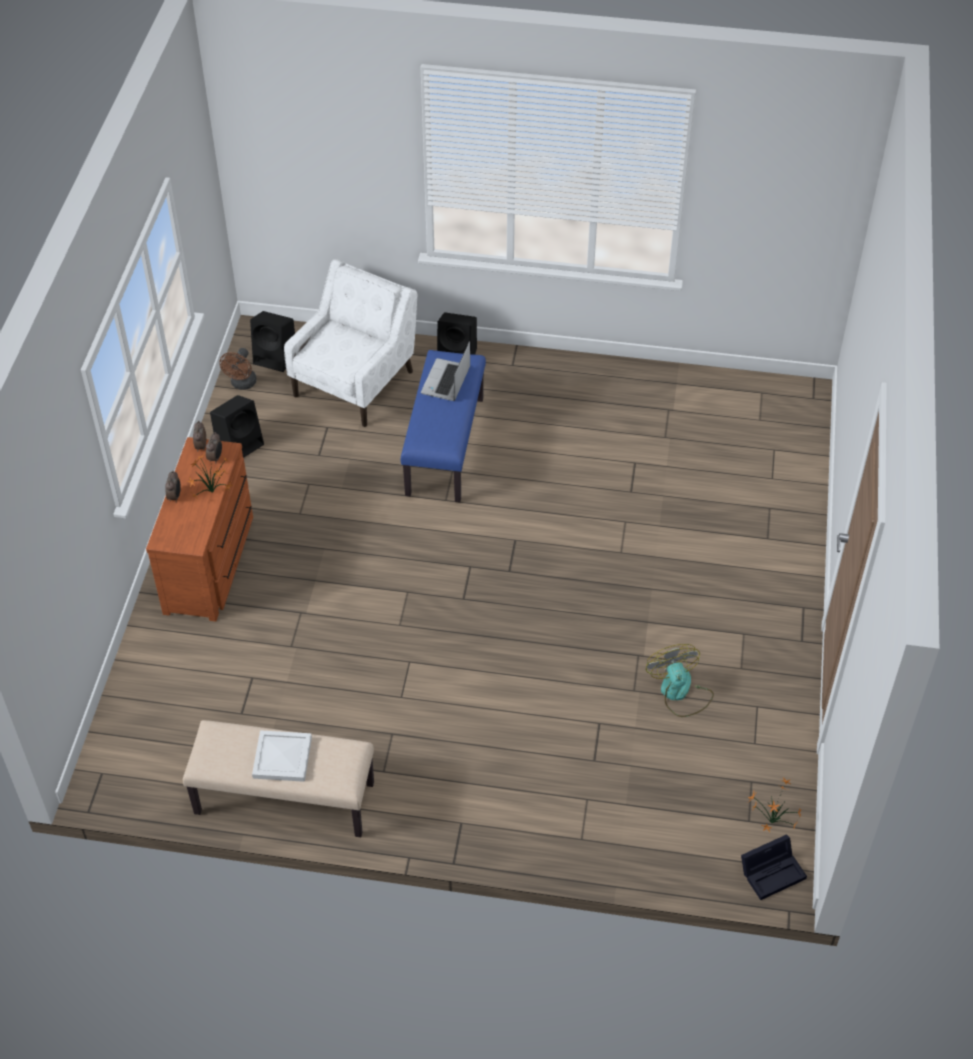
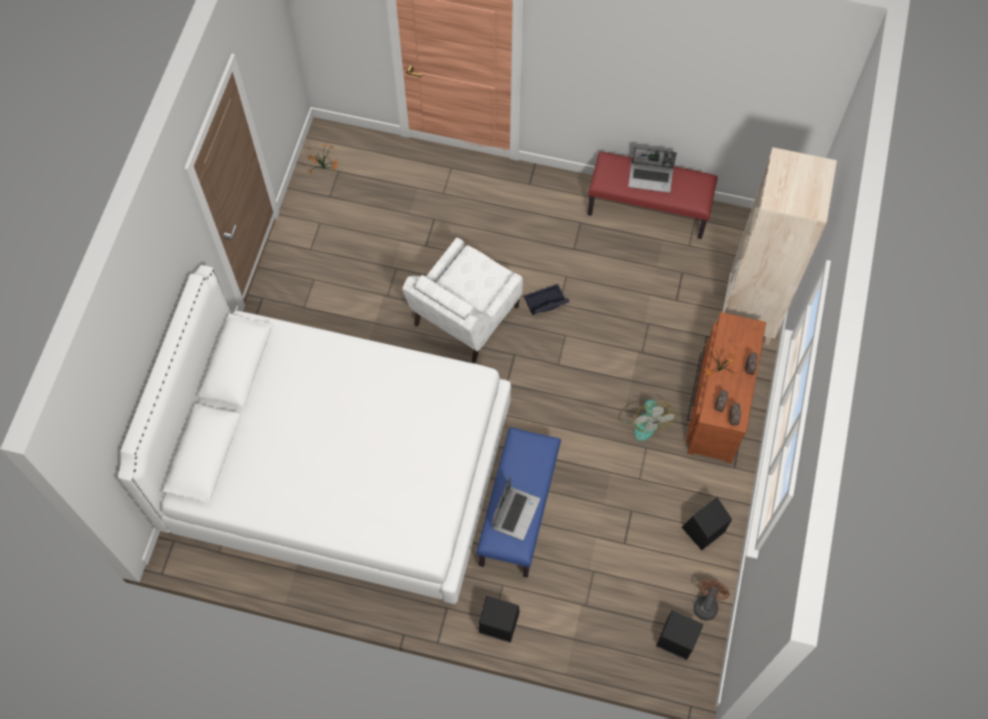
camera: 175 degrees left, 15 degrees up
beige bench [183,720,374,837] -> red bench [587,152,718,239]
white tray [252,730,312,782] -> laptop [628,147,677,193]
white armchair [284,259,417,427] -> white armchair moved to [402,237,523,363]
fan [646,644,714,717] -> fan moved to [618,399,676,441]
black storage box [741,834,807,900] -> black storage box moved to [524,284,569,315]
none -> white bed [118,265,511,604]
none -> beige bookcase [723,147,837,345]

